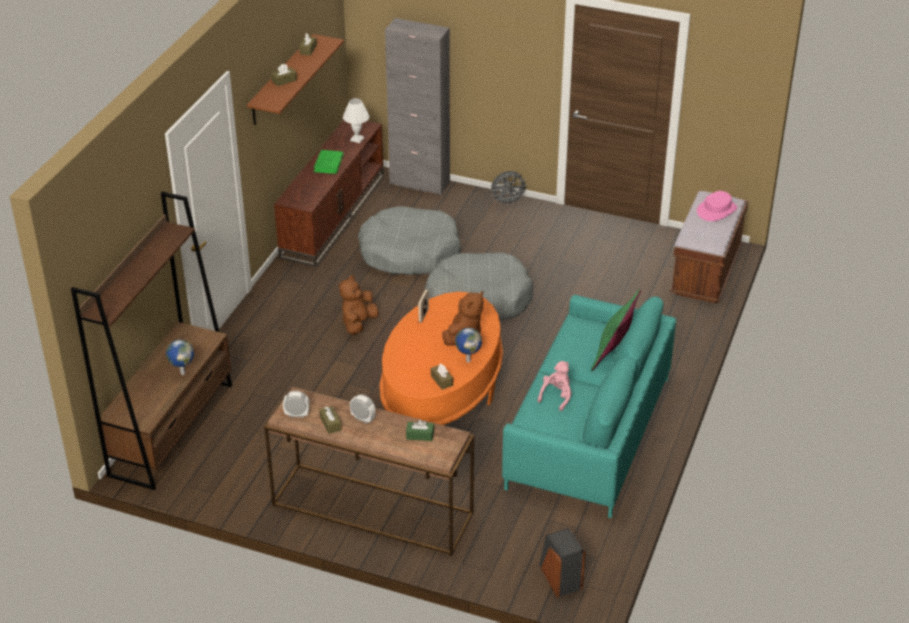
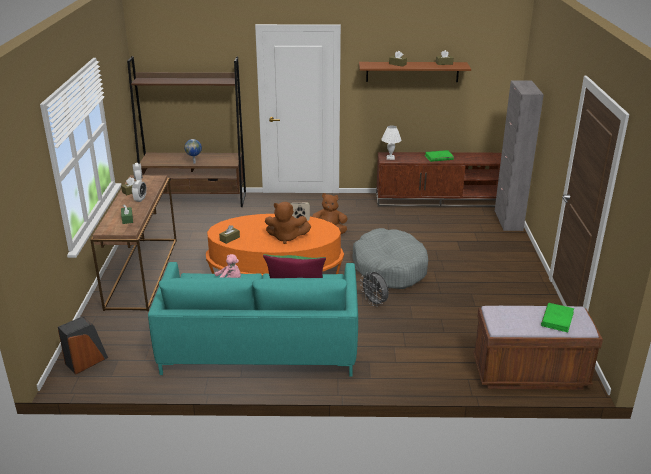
camera: 70 degrees right, 10 degrees down
white table lamp [343,98,370,143] -> white table lamp moved to [381,125,402,160]
grey dog bed [358,206,461,275] -> none
globe [455,328,482,362] -> none
grey fan [491,171,528,206] -> grey fan moved to [360,272,389,307]
pink hat [697,191,737,221] -> green book [541,303,574,332]

